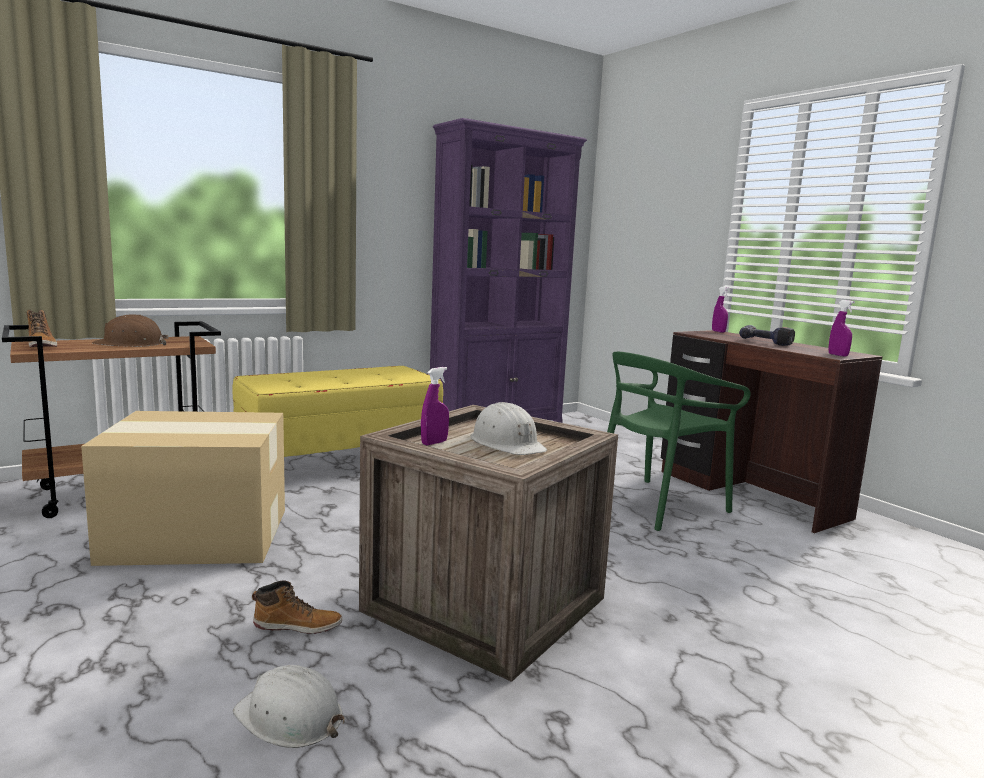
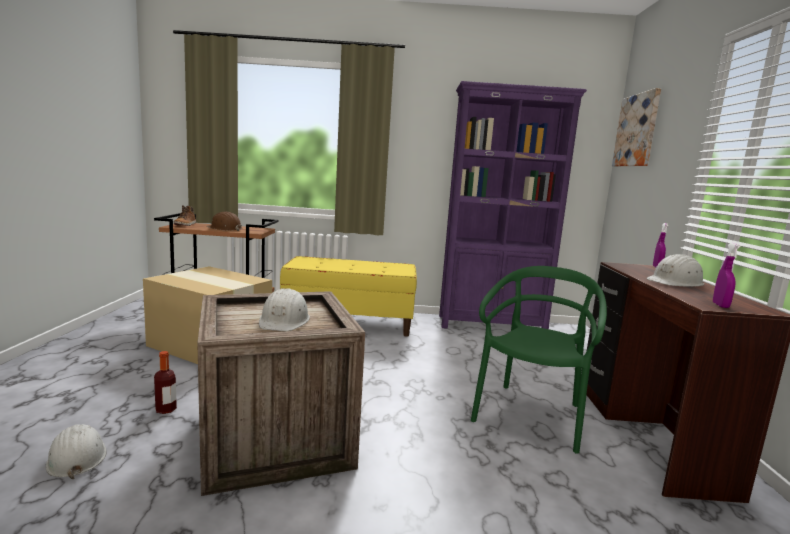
camera: 35 degrees right, 0 degrees up
boot [252,580,343,634] -> bottle [154,351,177,414]
purple spray bottle [421,367,449,445] -> none
green chair [607,352,751,531] -> green chair turned 120 degrees clockwise [471,266,607,454]
power drill [739,325,795,346] -> white hard hat [646,254,704,287]
none -> picture [612,88,661,166]

